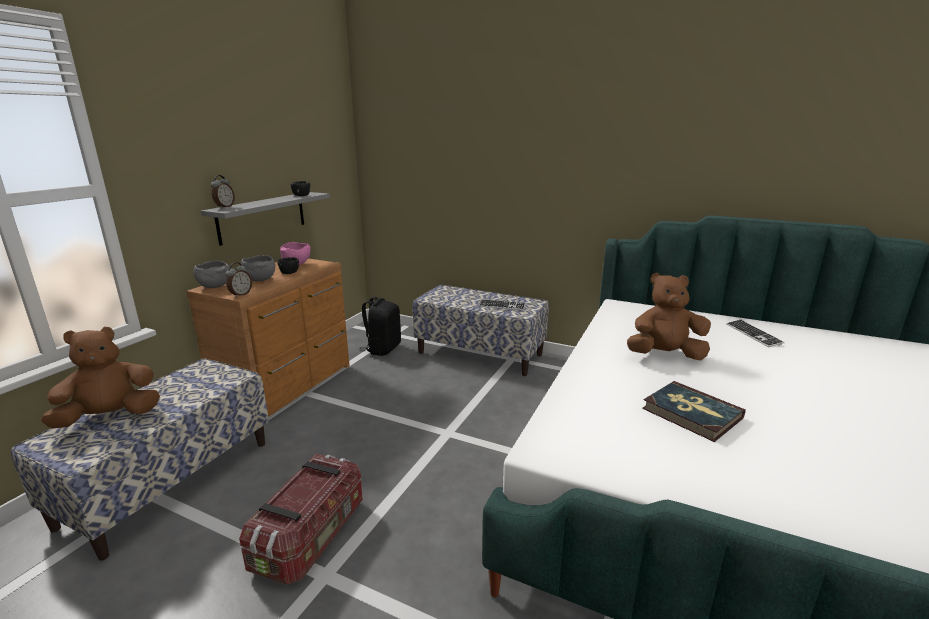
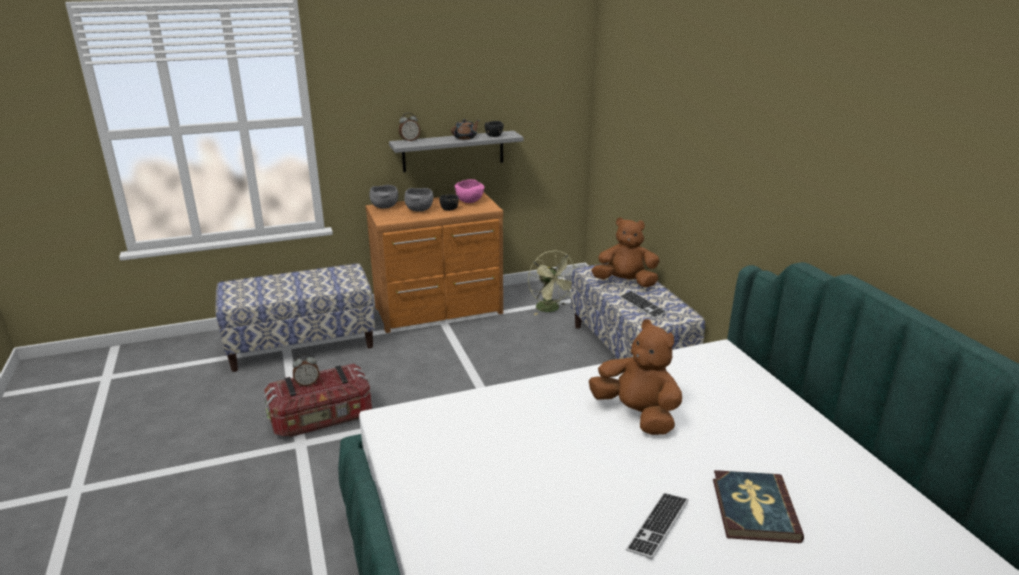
camera: 45 degrees right, 5 degrees up
brown plush toy [41,327,160,428] -> brown plush toy moved to [591,217,659,287]
alarm clock [226,262,252,297] -> alarm clock moved to [292,354,320,387]
black backpack [360,296,401,356] -> green fan [528,250,578,315]
book [642,381,746,442] -> book moved to [713,470,804,543]
keyboard [726,319,785,347] -> keyboard moved to [626,493,689,560]
none -> brown teapot [451,119,480,140]

